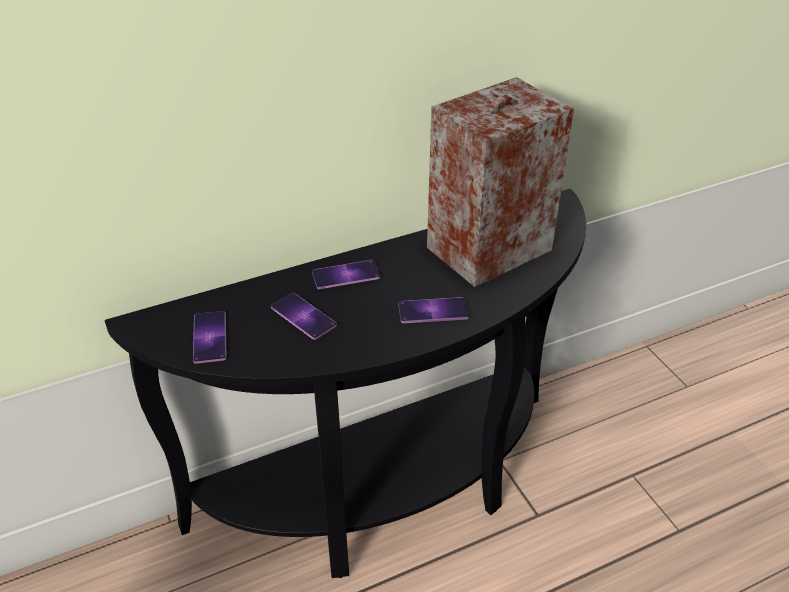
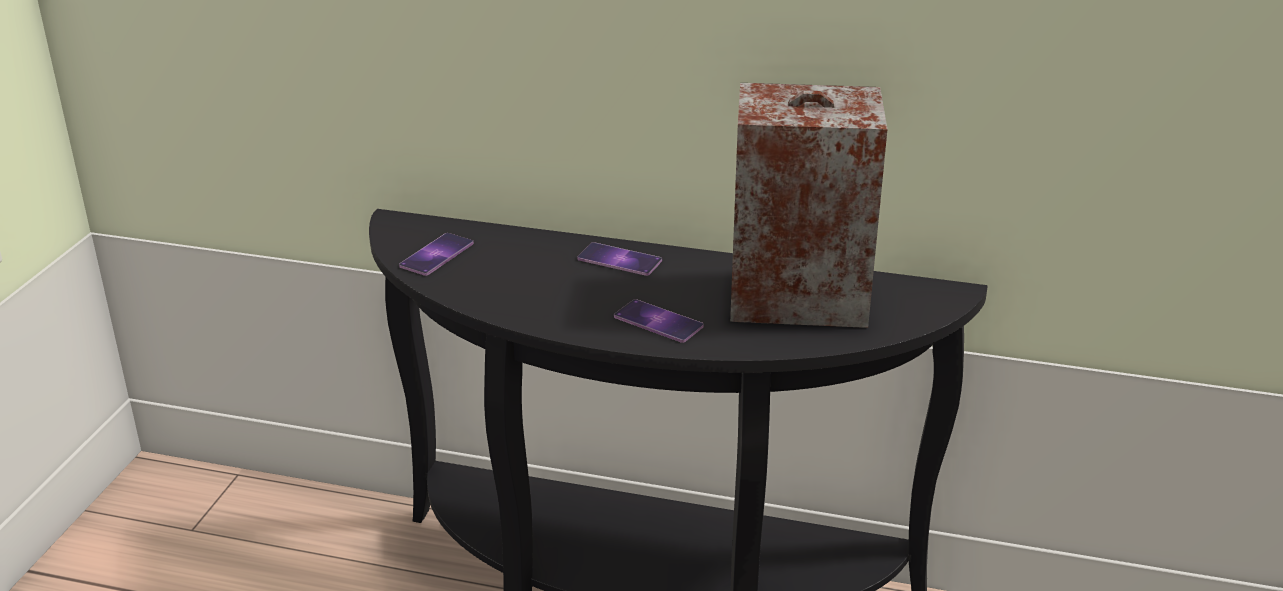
camera: 40 degrees right, 10 degrees down
phone [271,293,337,340] -> none

